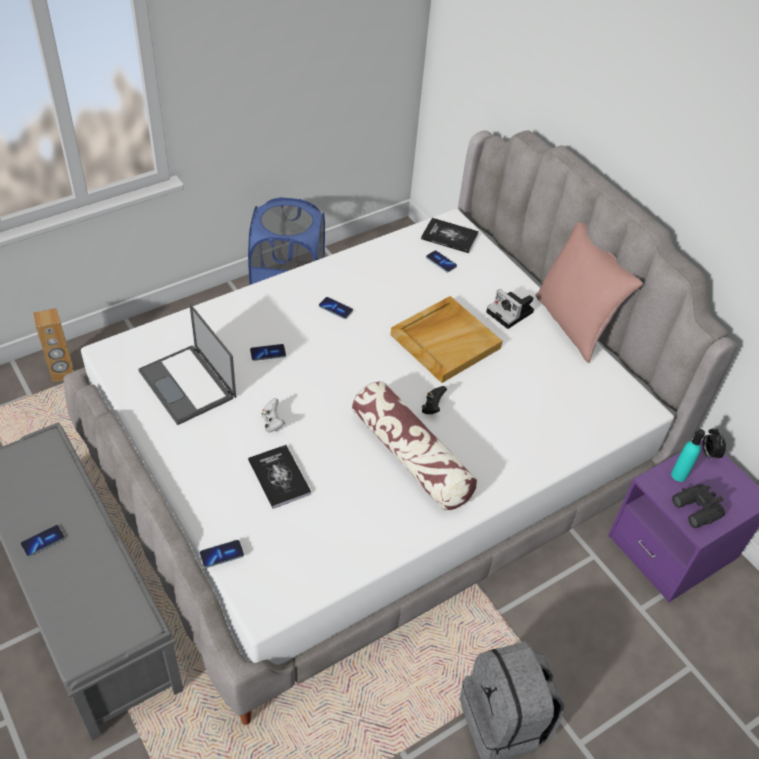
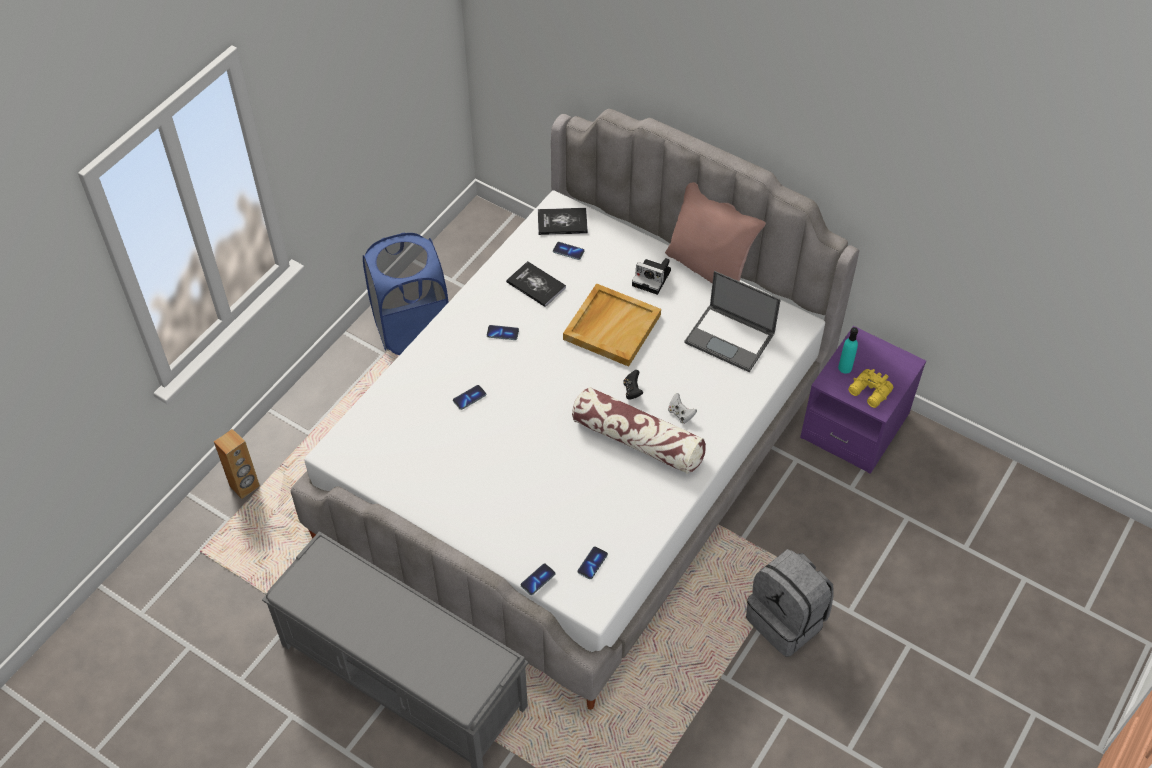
camera: 20 degrees left, 5 degrees up
phone [21,525,65,557] -> phone moved to [578,546,608,579]
laptop [138,304,236,425] -> laptop moved to [684,271,781,372]
book [248,445,311,509] -> book moved to [506,261,566,307]
white game controller [261,398,285,433] -> white game controller moved to [668,393,697,424]
black binoculars [672,484,725,528] -> yellow binoculars [848,369,893,408]
alarm clock [703,428,726,461] -> none

